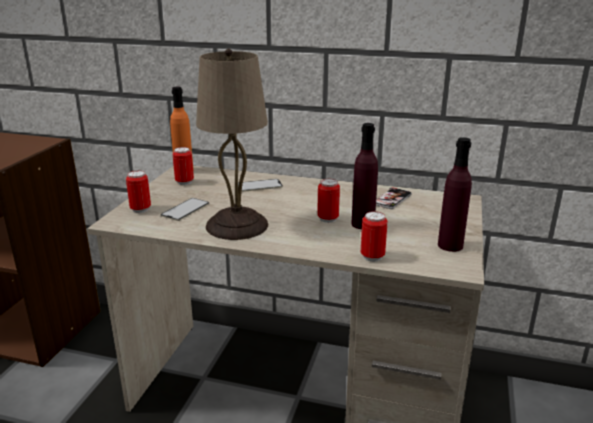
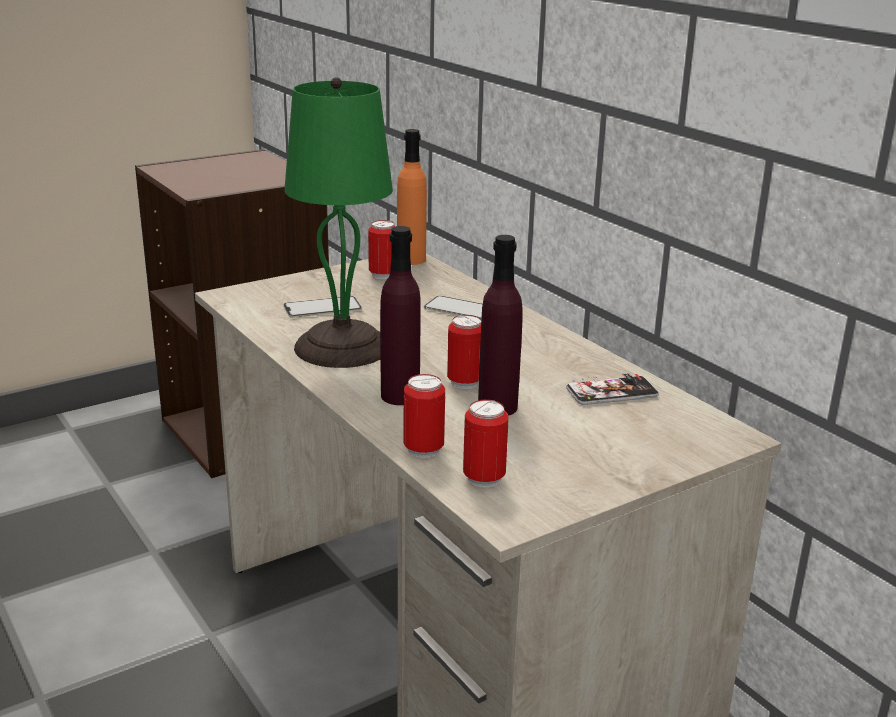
camera: 40 degrees right, 0 degrees up
can [126,170,151,213] -> can moved to [463,400,508,488]
beige table lamp [196,48,268,240] -> green table lamp [284,77,393,368]
purple bottle [438,137,472,252] -> purple bottle moved to [380,226,421,405]

